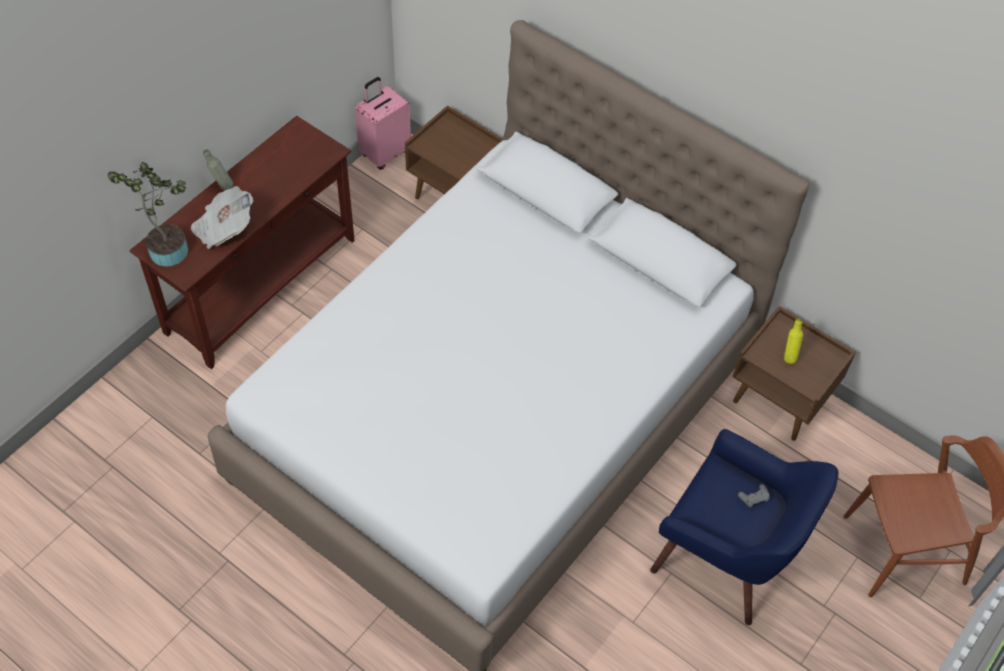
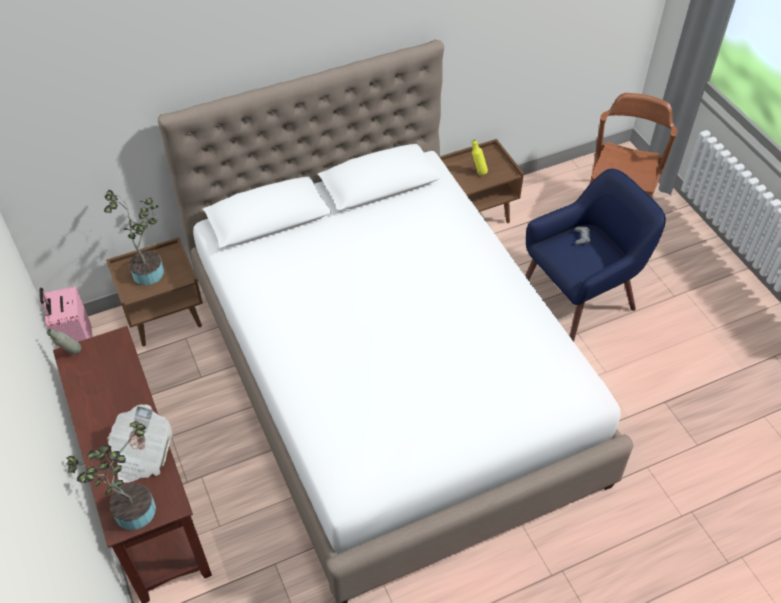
camera: 60 degrees left, 5 degrees down
grey bottle [203,149,233,190] -> grey bottle moved to [47,329,81,355]
none -> potted plant [104,190,164,285]

